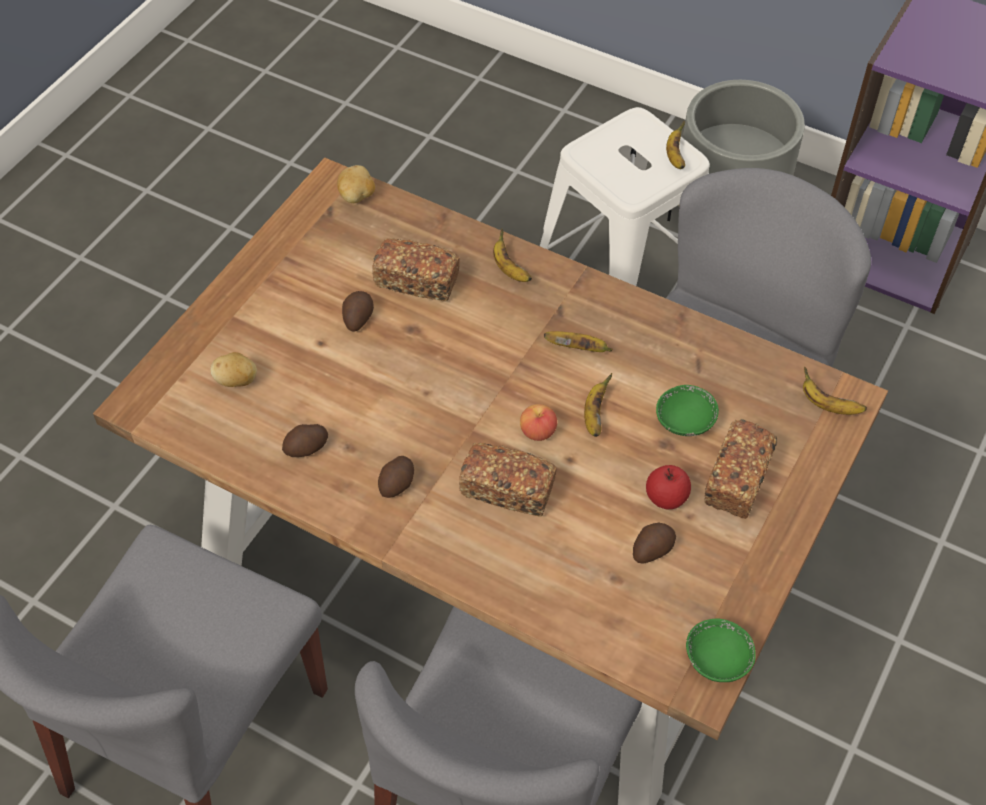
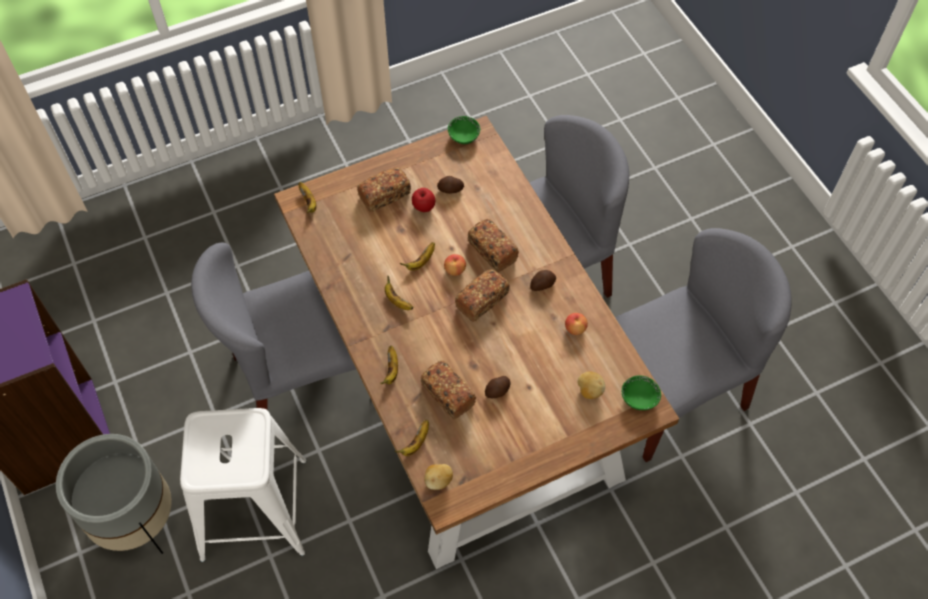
camera: 145 degrees left, 5 degrees up
potato [282,424,328,457] -> apple [565,313,588,335]
green bowl [656,385,719,436] -> green bowl moved to [622,376,661,410]
banana [666,121,685,169] -> banana moved to [395,420,429,456]
none -> bread [455,269,510,322]

